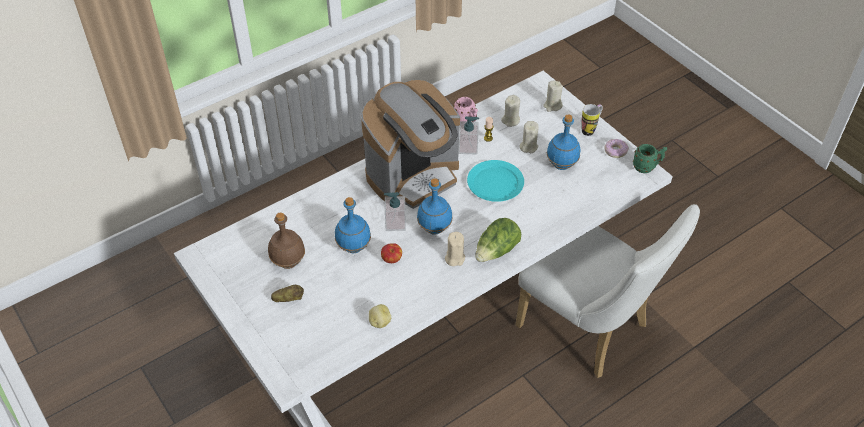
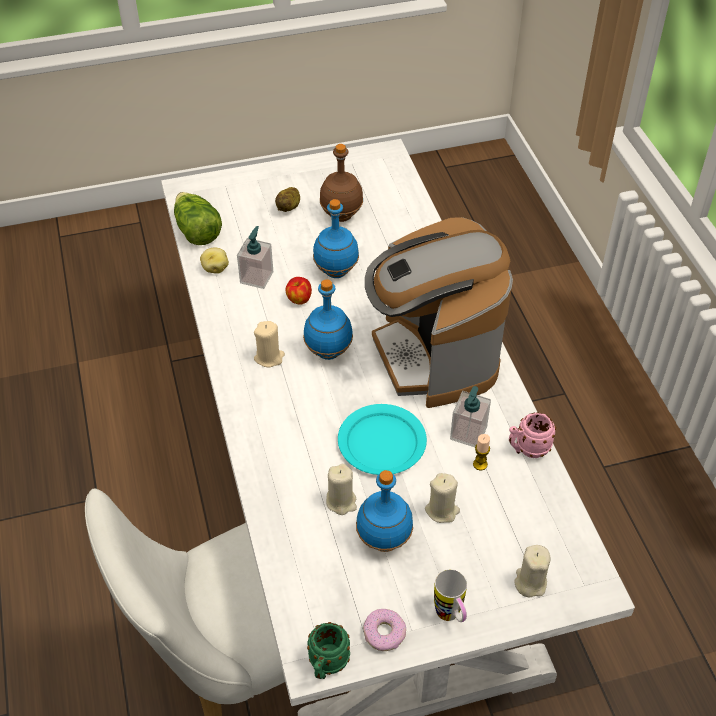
camera: 110 degrees right, 0 degrees up
soap dispenser [384,192,406,231] -> soap dispenser moved to [237,226,273,289]
lettuce [475,218,521,262] -> lettuce moved to [174,192,222,245]
beige candle [501,95,520,127] -> beige candle moved to [326,464,357,515]

